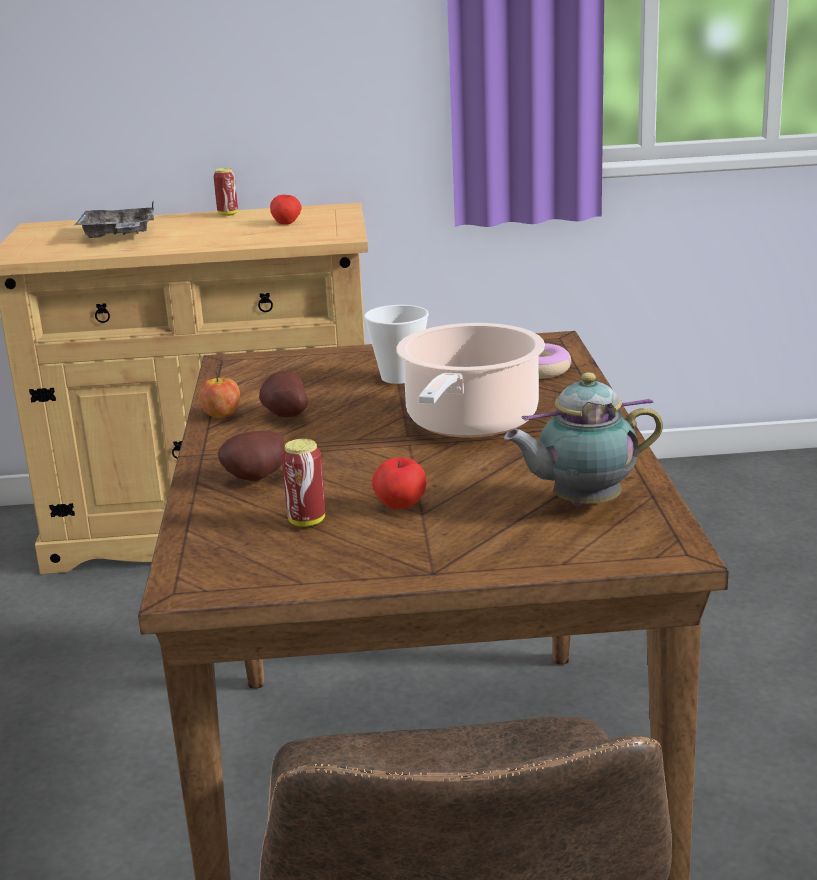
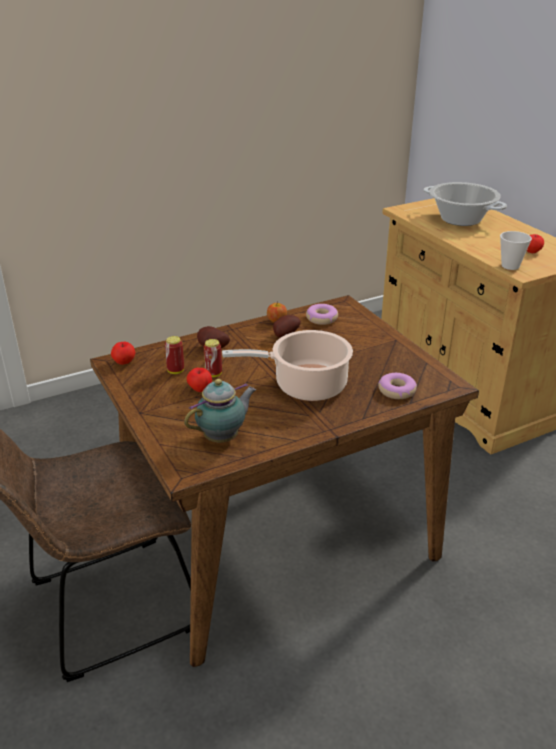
camera: 65 degrees right, 10 degrees up
grey tray [75,201,154,238] -> cooking pot [423,182,507,226]
can [214,168,238,216] -> can moved to [204,339,222,377]
cup [364,305,429,384] -> cup moved to [500,231,532,270]
teapot [504,372,663,506] -> teapot turned 90 degrees clockwise [184,379,256,442]
none -> apple [111,342,135,365]
none -> donut [306,304,338,325]

